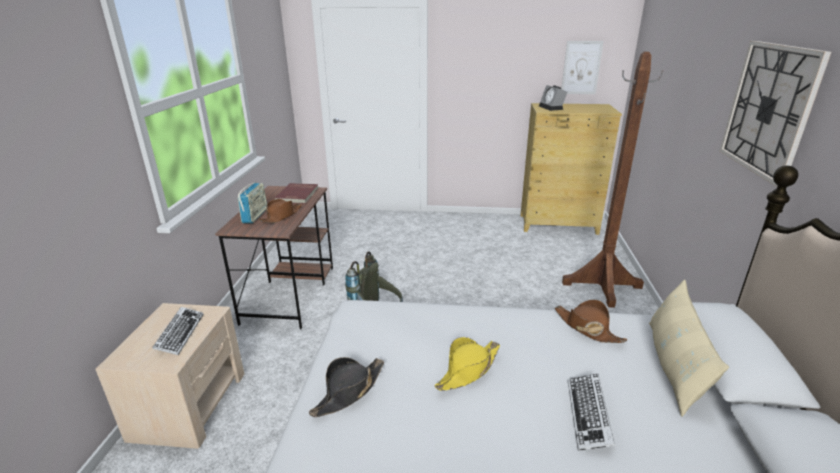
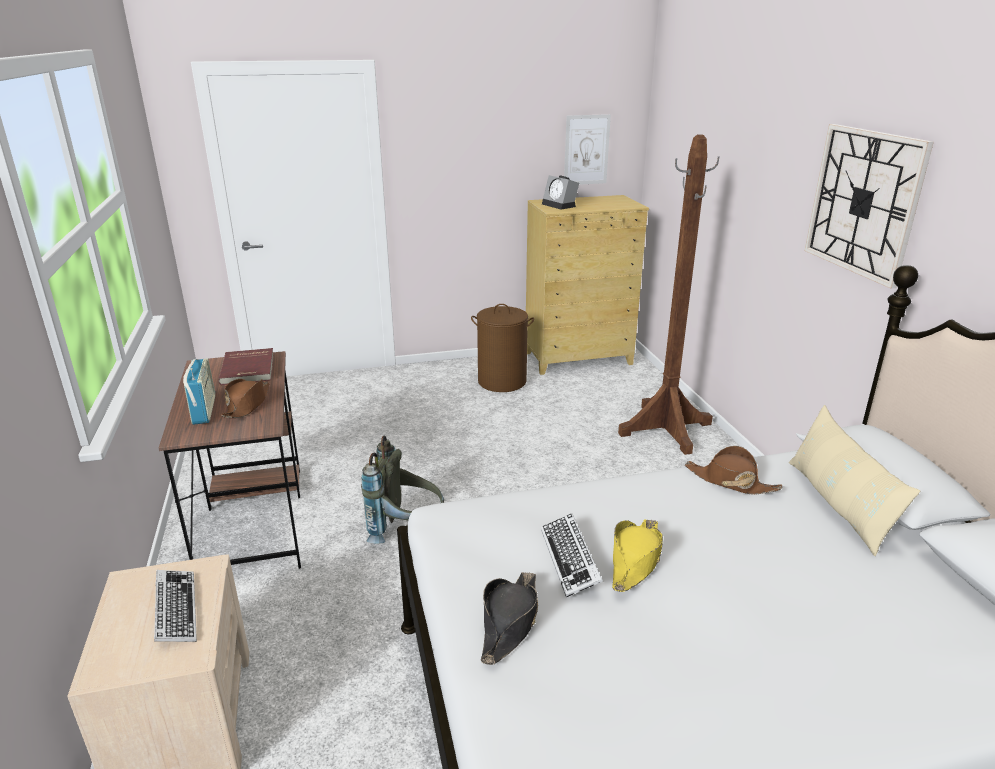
camera: 20 degrees left, 0 degrees up
keyboard [568,374,615,451] -> keyboard moved to [541,513,603,597]
none -> brown laundry basket [471,304,534,392]

